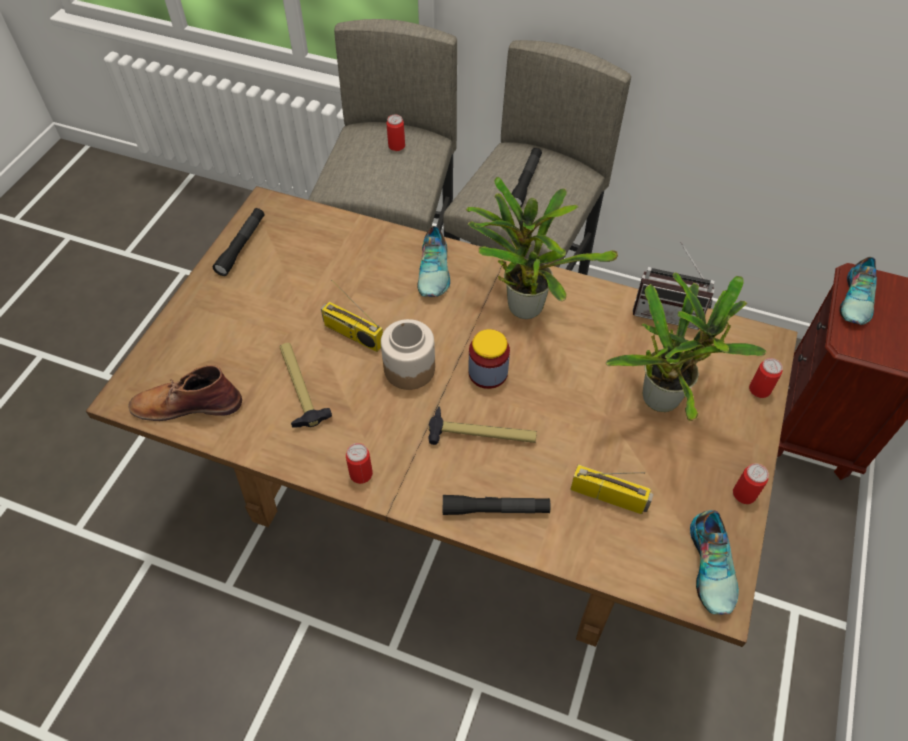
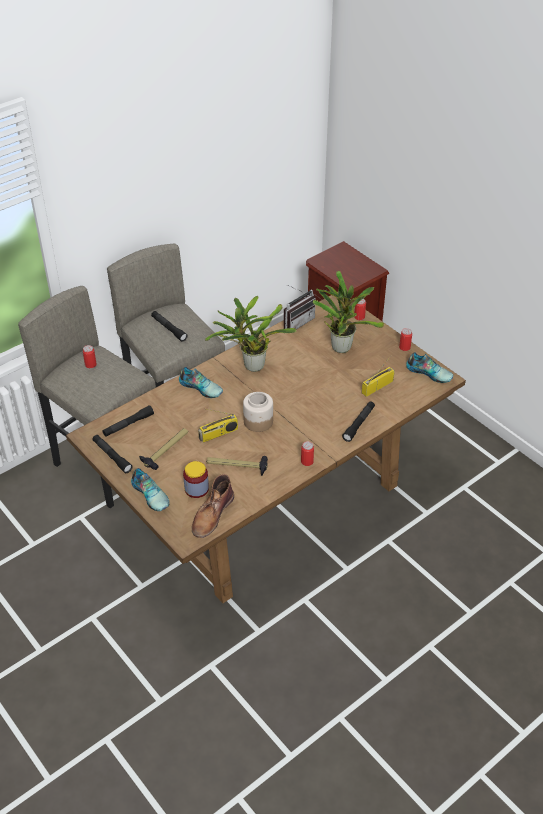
camera: 60 degrees left, 10 degrees down
hammer [428,406,537,445] -> hammer moved to [139,428,188,470]
jar [468,329,510,389] -> jar moved to [183,461,209,498]
shoe [840,257,877,325] -> shoe moved to [131,468,169,511]
none -> black flashlight [102,405,154,437]

